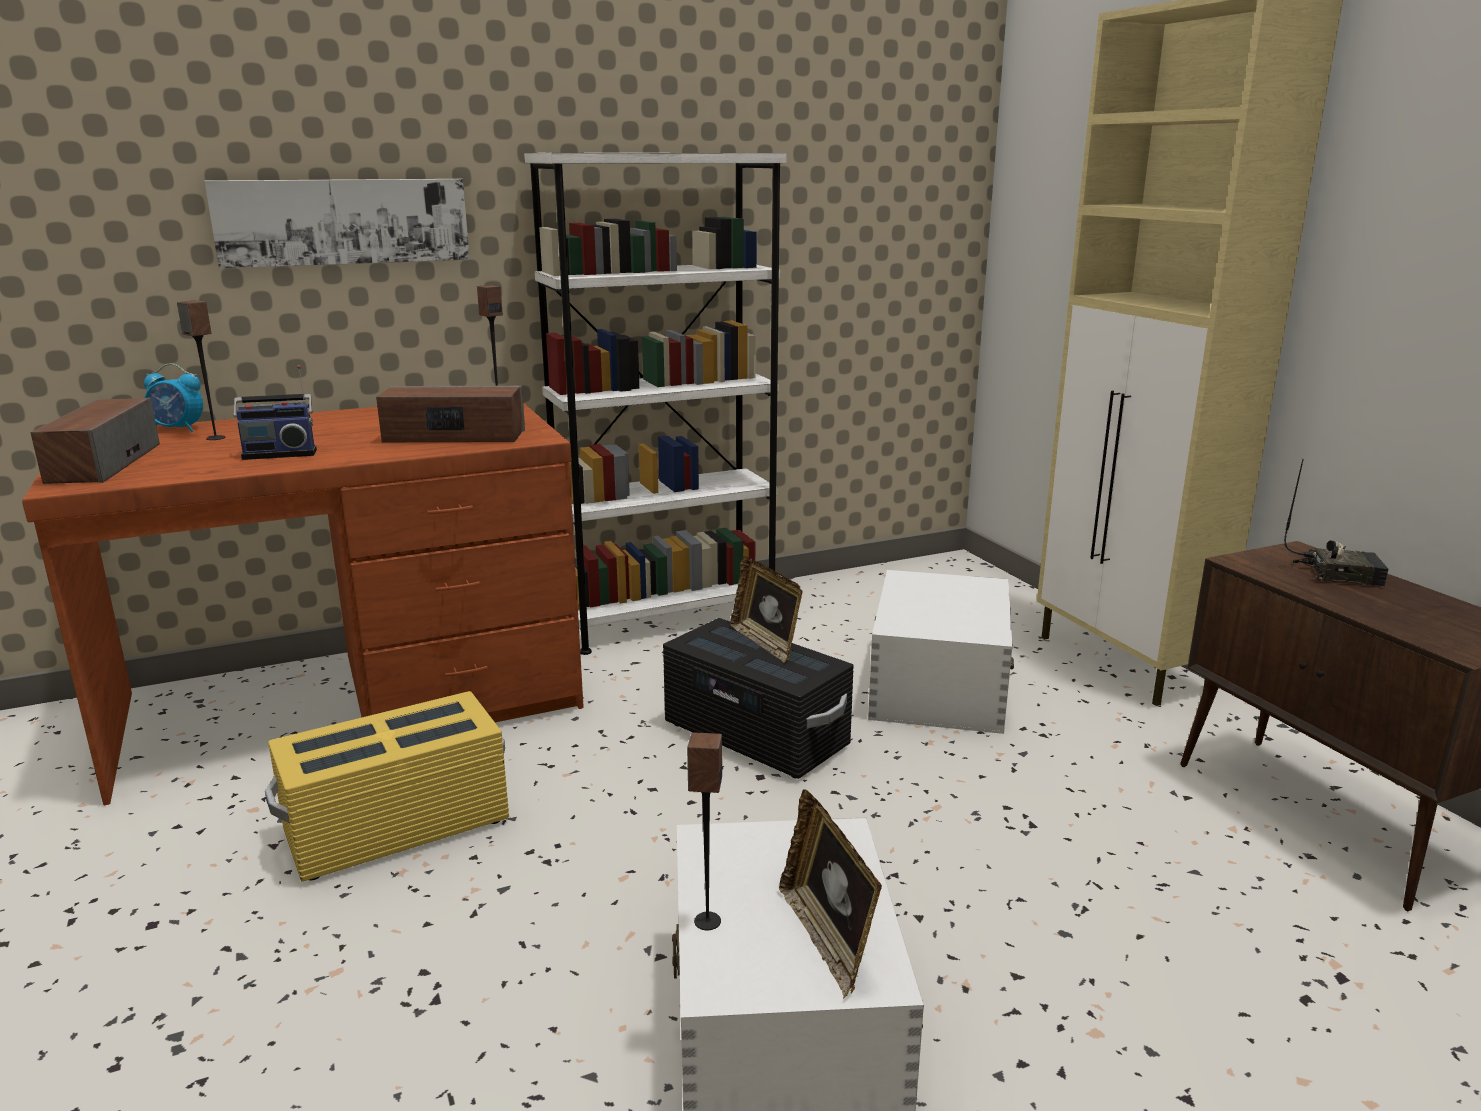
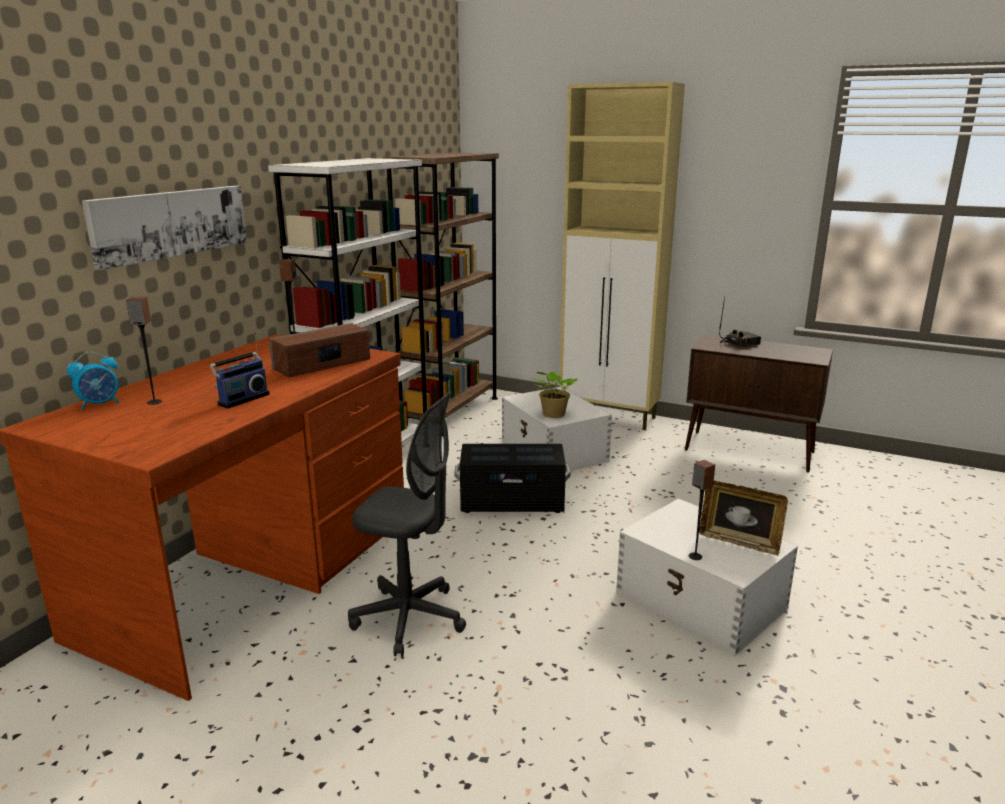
camera: 40 degrees left, 0 degrees up
speaker [31,398,160,484] -> none
yellow storage box [265,691,509,882] -> grey office chair [348,392,466,656]
picture frame [730,556,803,663] -> none
none -> brown bookcase [383,152,499,436]
none -> potted plant [532,371,577,418]

